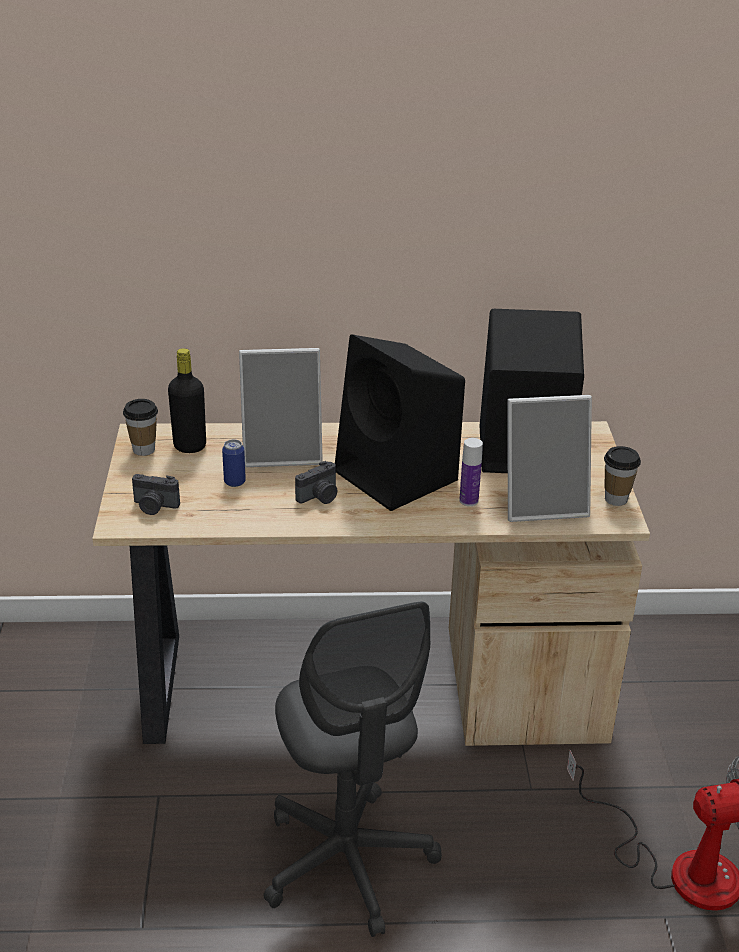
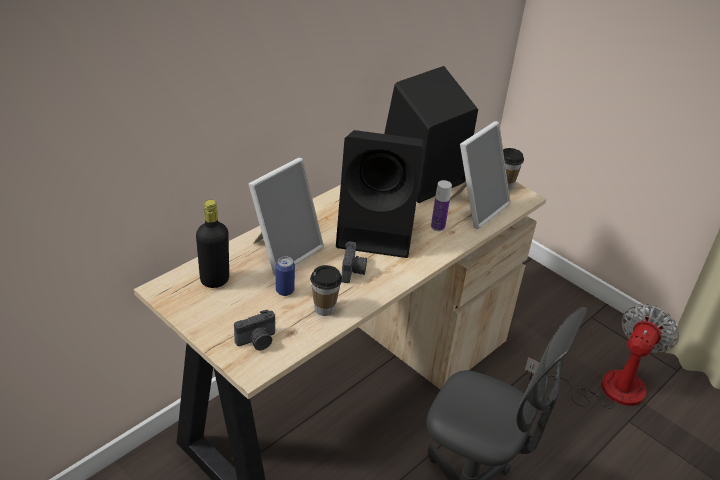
camera: 45 degrees left, 5 degrees up
cup [123,399,158,456] -> cup moved to [310,265,342,316]

